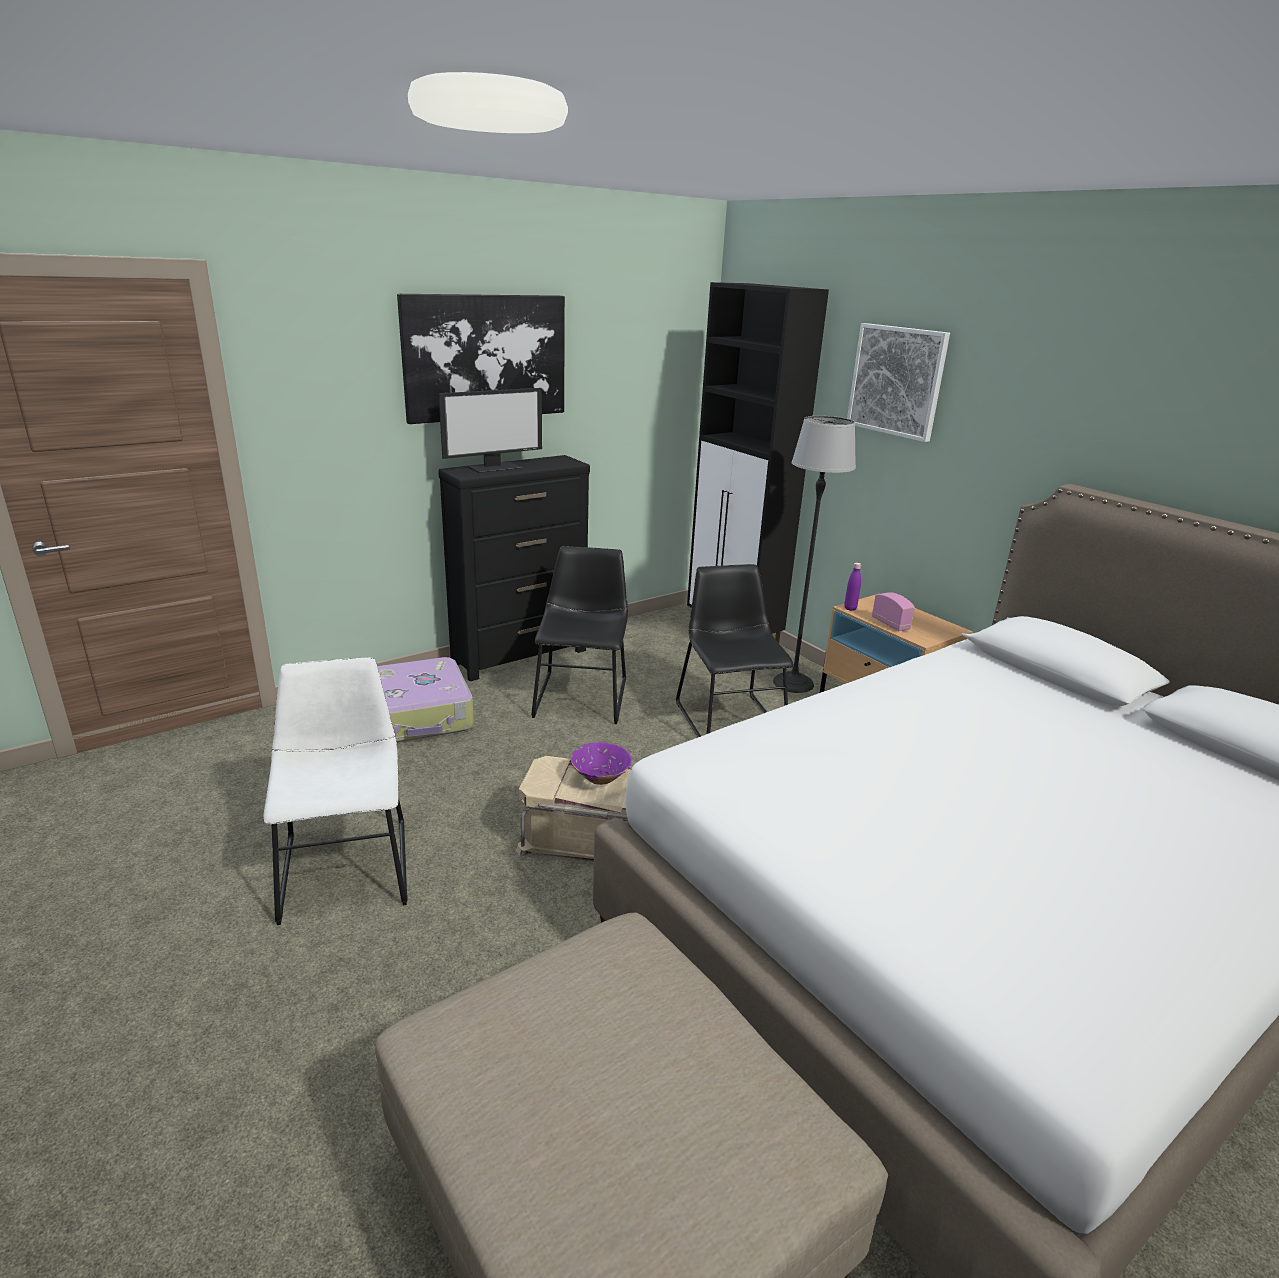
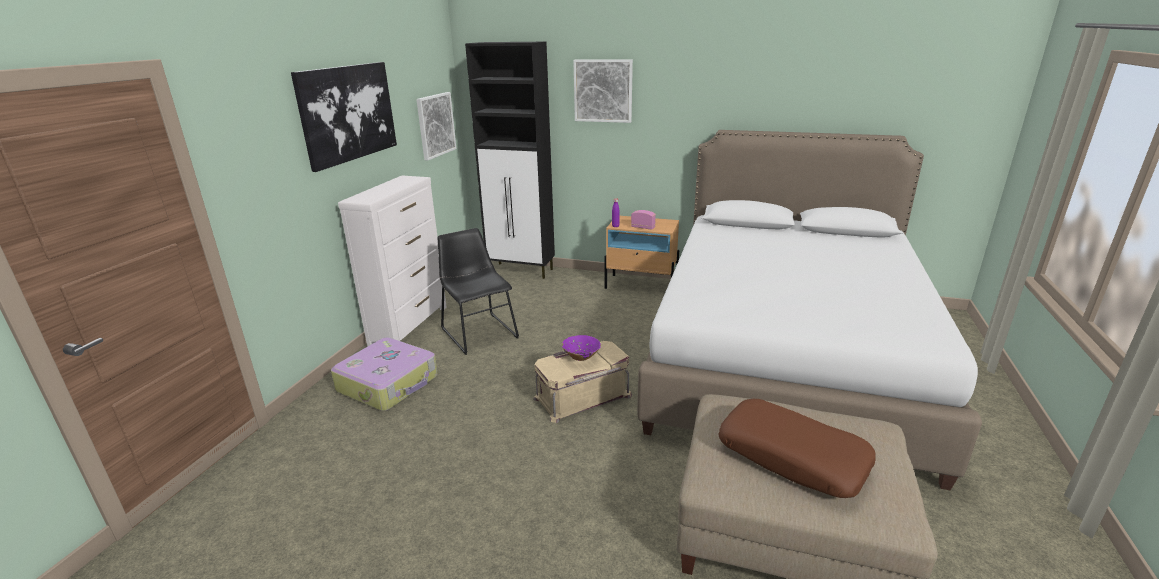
camera: 35 degrees left, 0 degrees up
white chair [263,658,408,925] -> none
black dresser [438,455,590,681] -> white dresser [338,176,447,347]
monitor [439,388,542,473] -> none
black chair [676,564,794,737] -> none
floor lamp [773,416,856,693] -> none
none -> picture [416,92,457,161]
none -> brown pillow [718,399,876,498]

